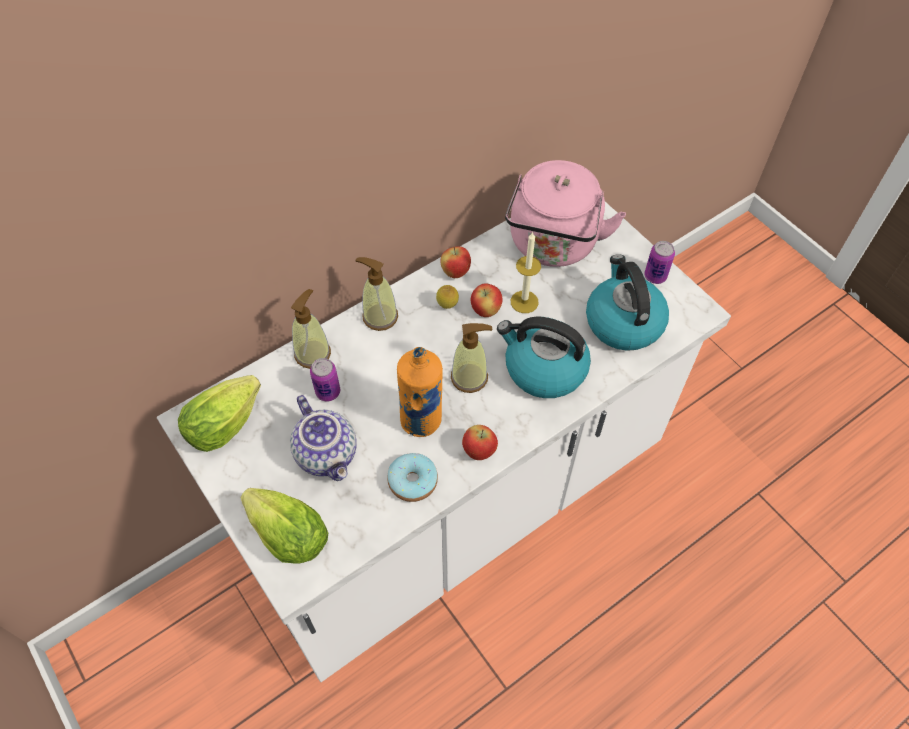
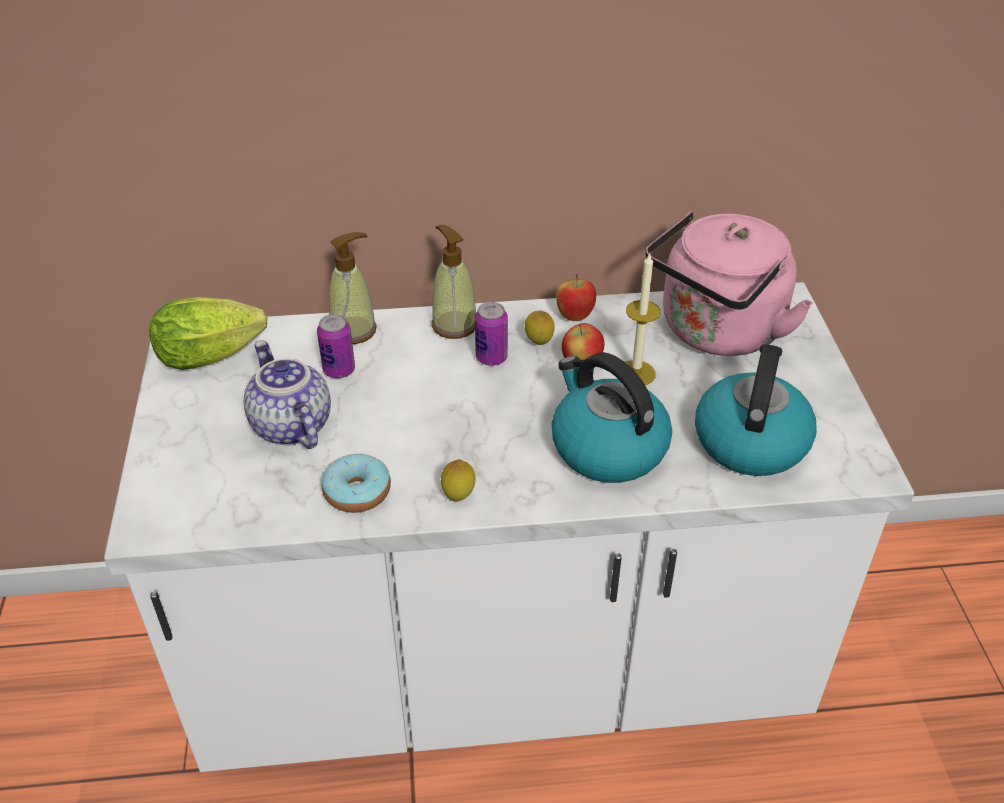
camera: 30 degrees right, 15 degrees down
lettuce [241,488,328,564] -> none
teapot [290,395,357,481] -> teapot turned 150 degrees clockwise [244,340,331,449]
orange bottle [397,347,443,437] -> none
soap dispenser [451,323,492,393] -> none
apple [462,425,498,460] -> lemon [441,459,475,502]
can [644,241,675,284] -> can moved to [475,302,508,366]

